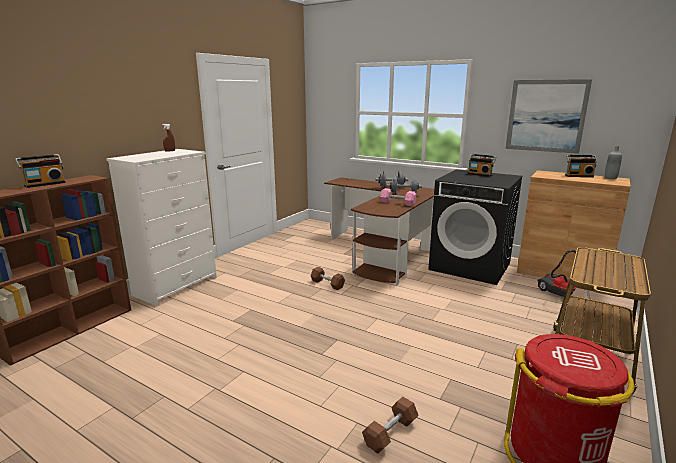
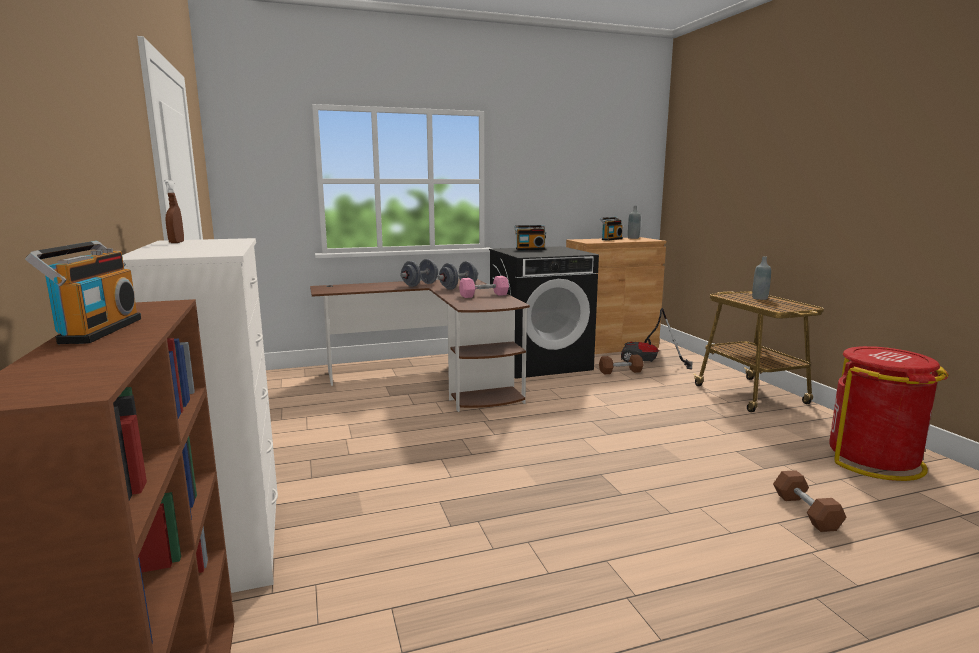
camera: 50 degrees left, 5 degrees down
brown dumbbell [311,267,345,290] -> brown dumbbell moved to [599,355,644,374]
picture [505,79,592,154] -> none
none -> grey bottle [752,256,771,300]

